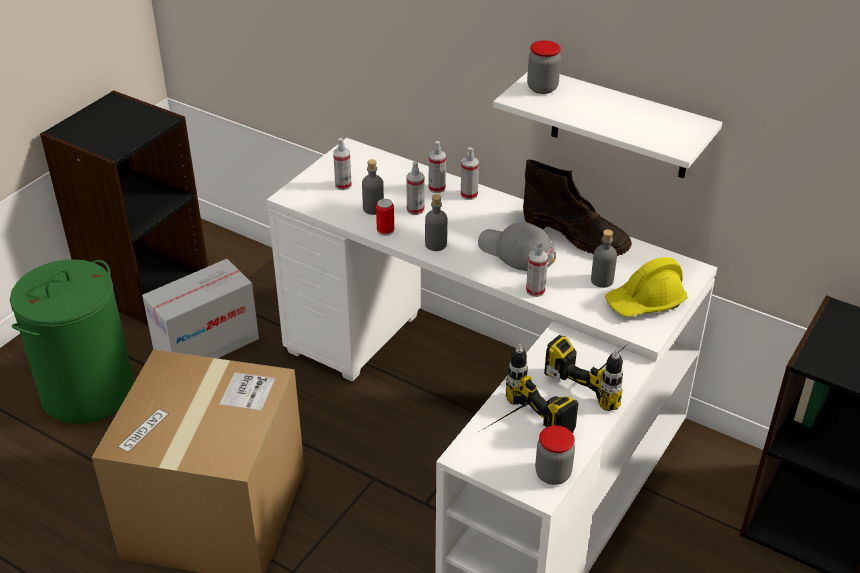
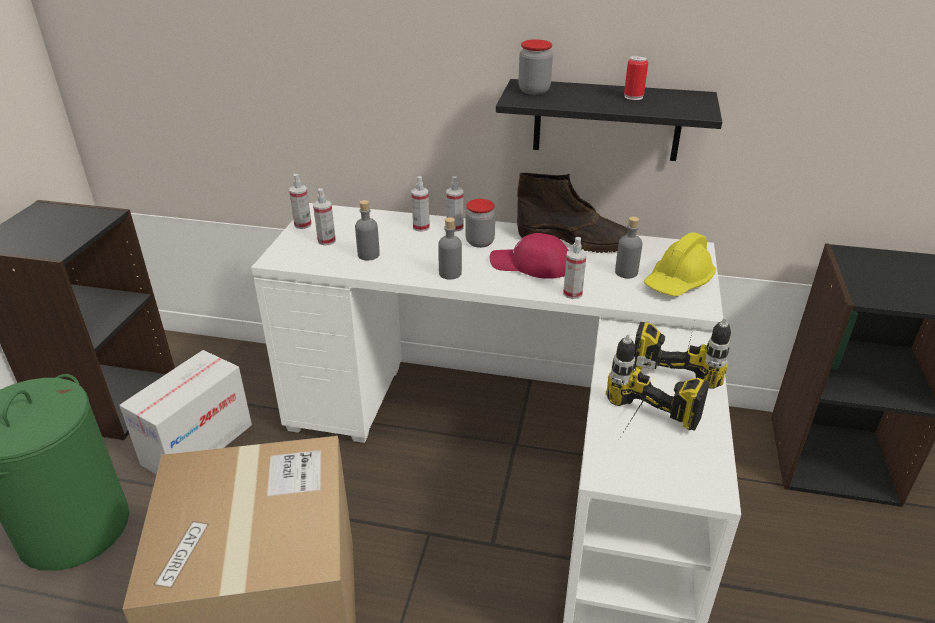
camera: 20 degrees left, 5 degrees down
can [376,199,394,236] -> can moved to [624,56,648,100]
spray bottle [406,162,424,215] -> spray bottle moved to [289,174,312,229]
grey cap [478,222,556,271] -> red cap [490,233,568,279]
white shelf [493,72,722,178] -> black shelf [496,79,722,161]
jar [535,425,575,485] -> jar moved to [465,199,495,248]

